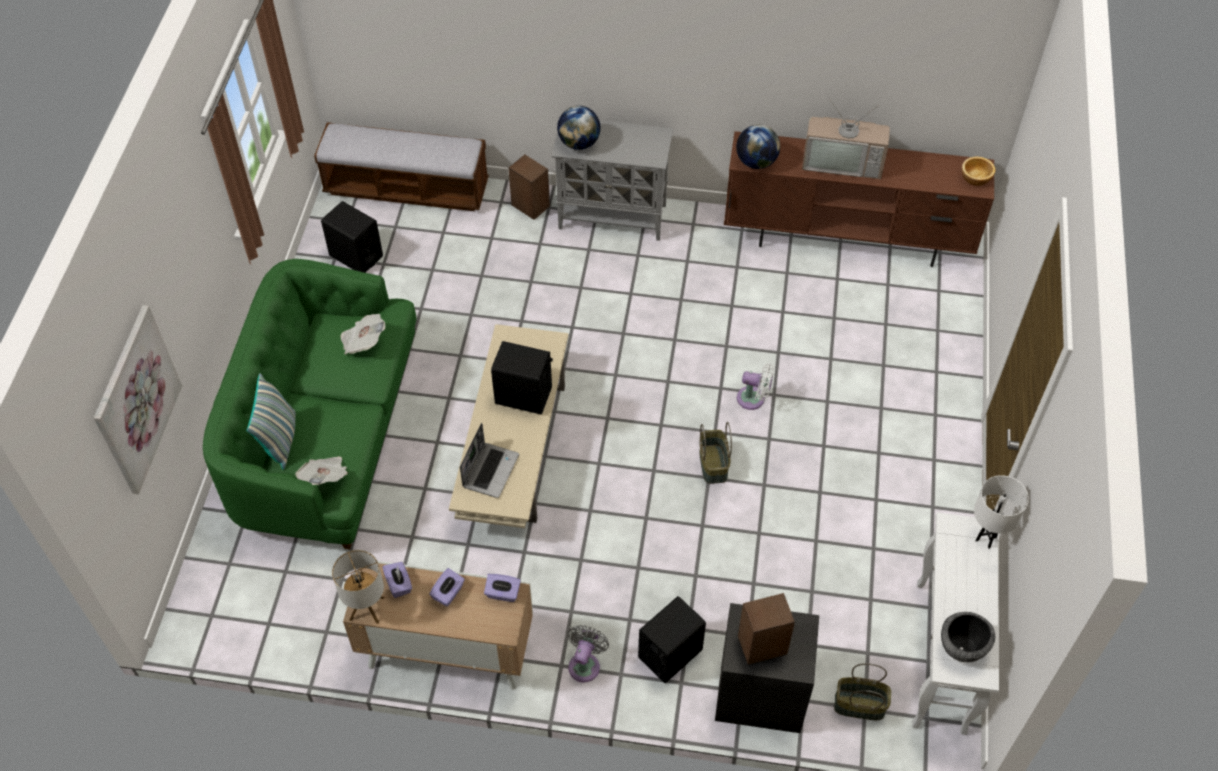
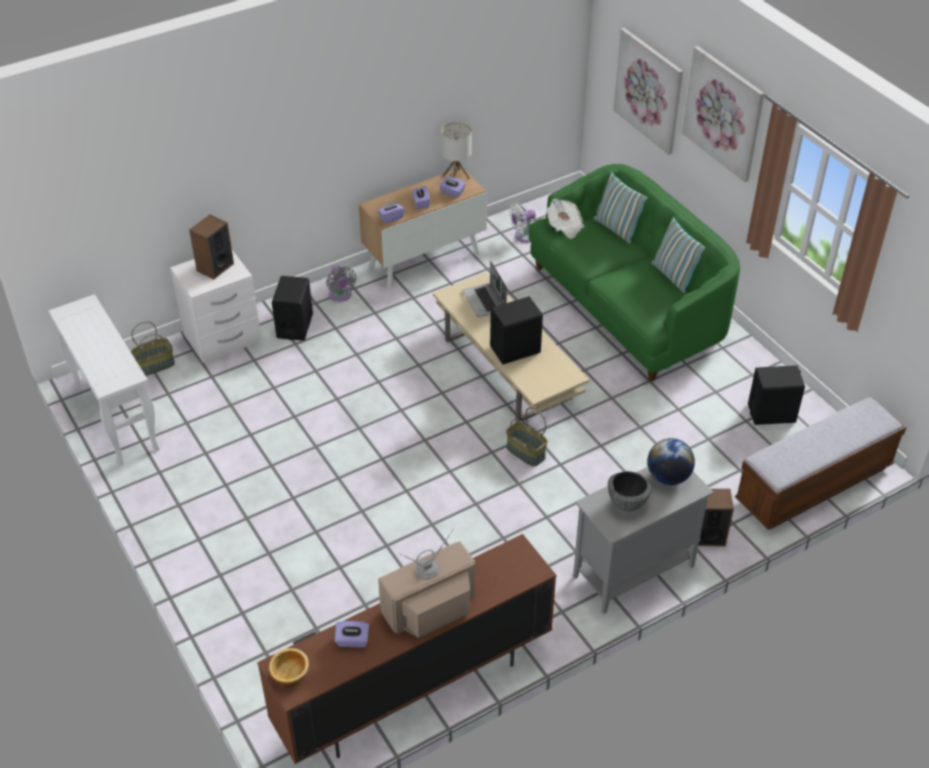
camera: 140 degrees right, 10 degrees down
newspaper [340,314,385,355] -> none
basket [699,422,732,484] -> basket moved to [506,407,548,466]
black nightstand [715,603,819,733] -> white nightstand [170,250,261,363]
globe [736,124,780,169] -> none
white fan [737,363,774,410] -> white fan moved to [509,204,536,243]
bowl [941,612,995,662] -> bowl moved to [608,471,653,511]
white table lamp [974,475,1029,549] -> none
none -> purple tissue box [335,621,369,647]
none -> pillow [652,217,706,293]
none -> picture [682,46,765,182]

